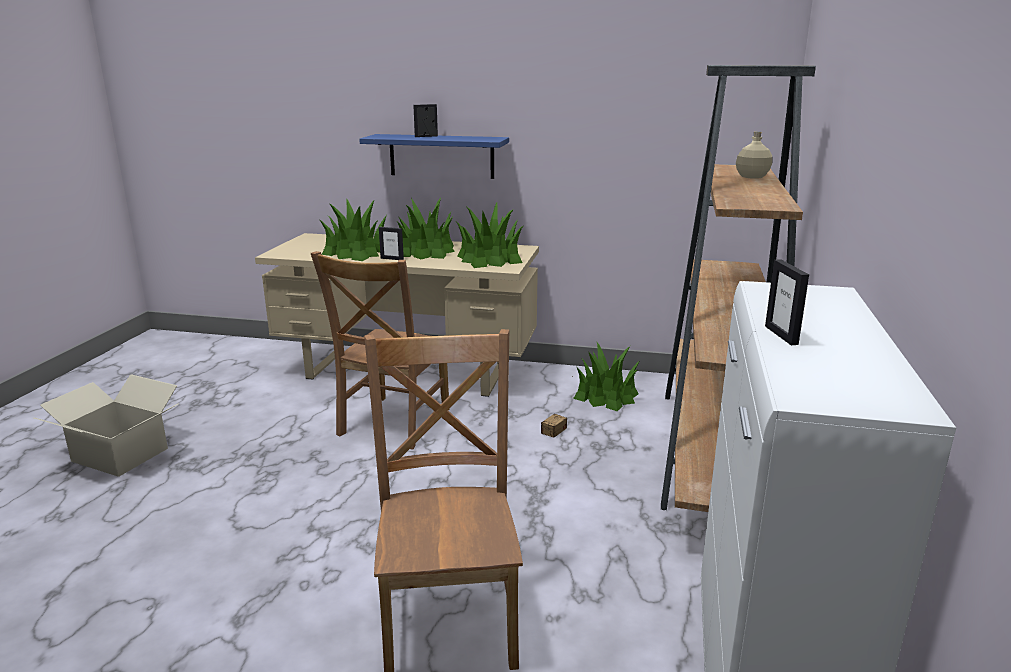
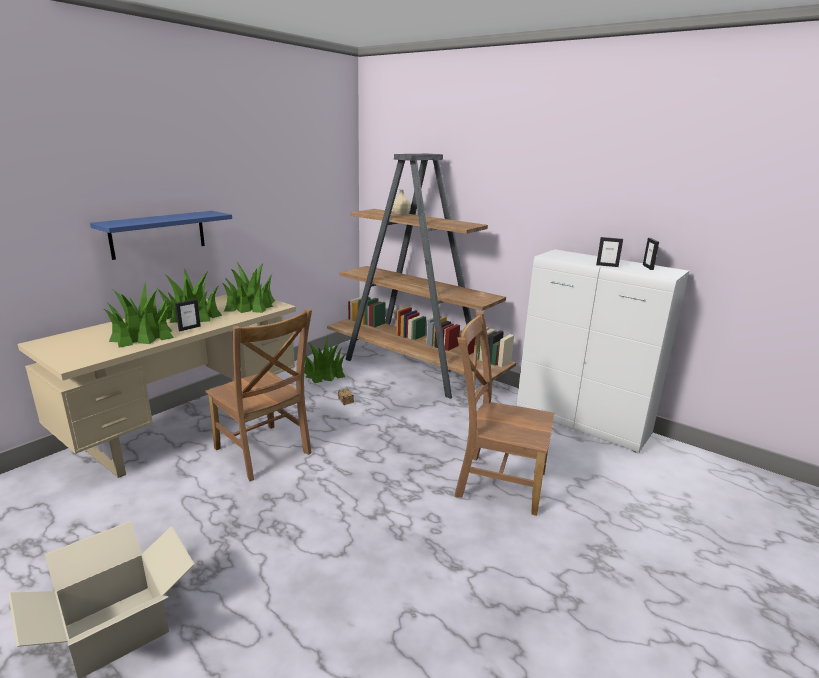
camera: 65 degrees left, 0 degrees up
picture frame [413,104,438,137] -> picture frame moved to [643,238,659,270]

